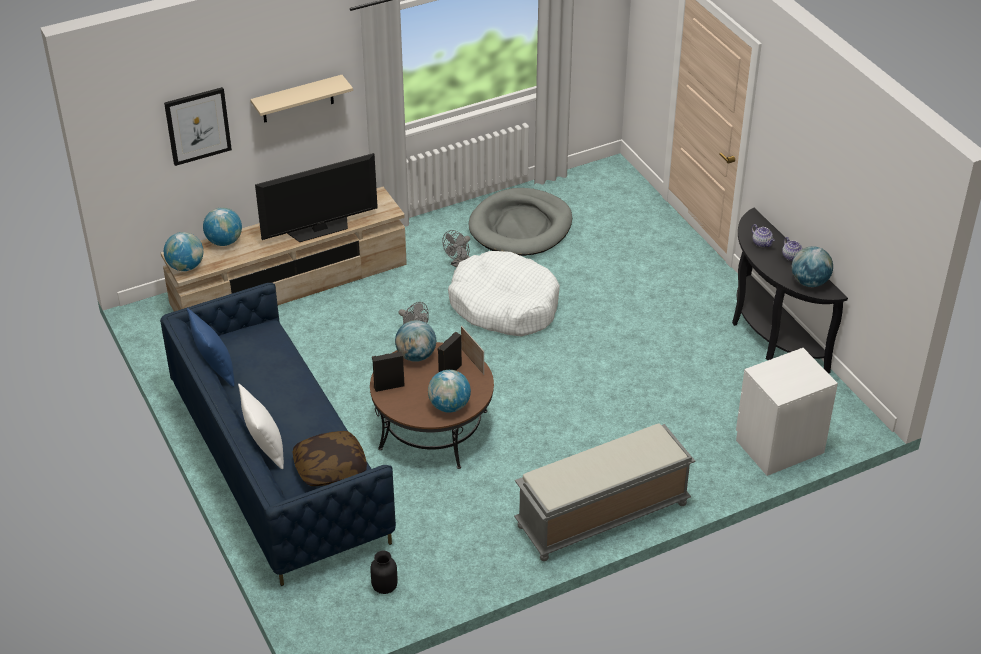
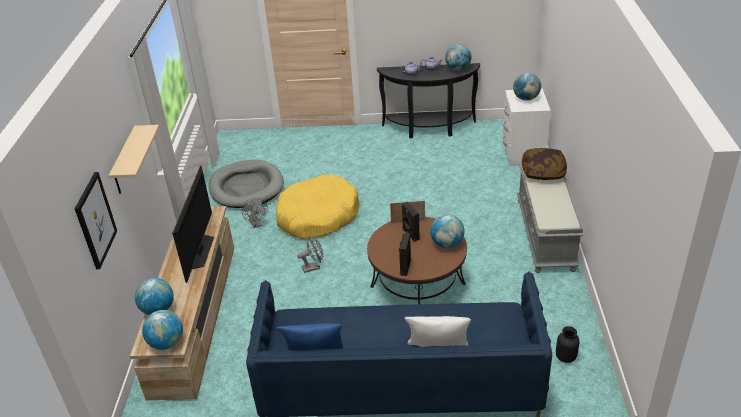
camera: 60 degrees left, 5 degrees down
pillow [293,431,367,486] -> pillow moved to [522,148,567,180]
globe [395,320,436,362] -> globe moved to [513,73,541,101]
white dog bed [448,251,560,336] -> yellow dog bed [276,174,360,239]

